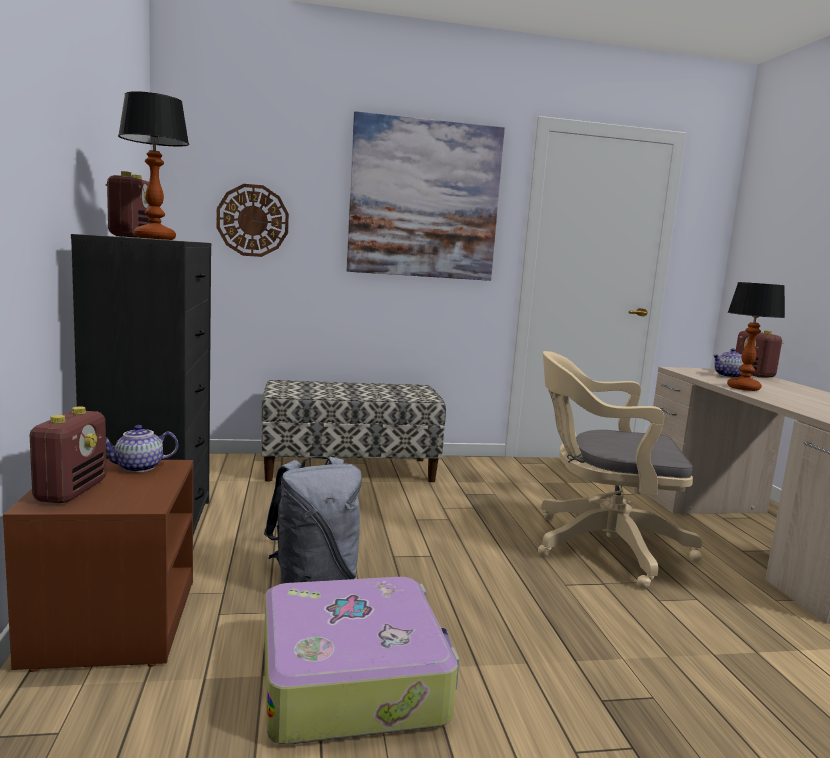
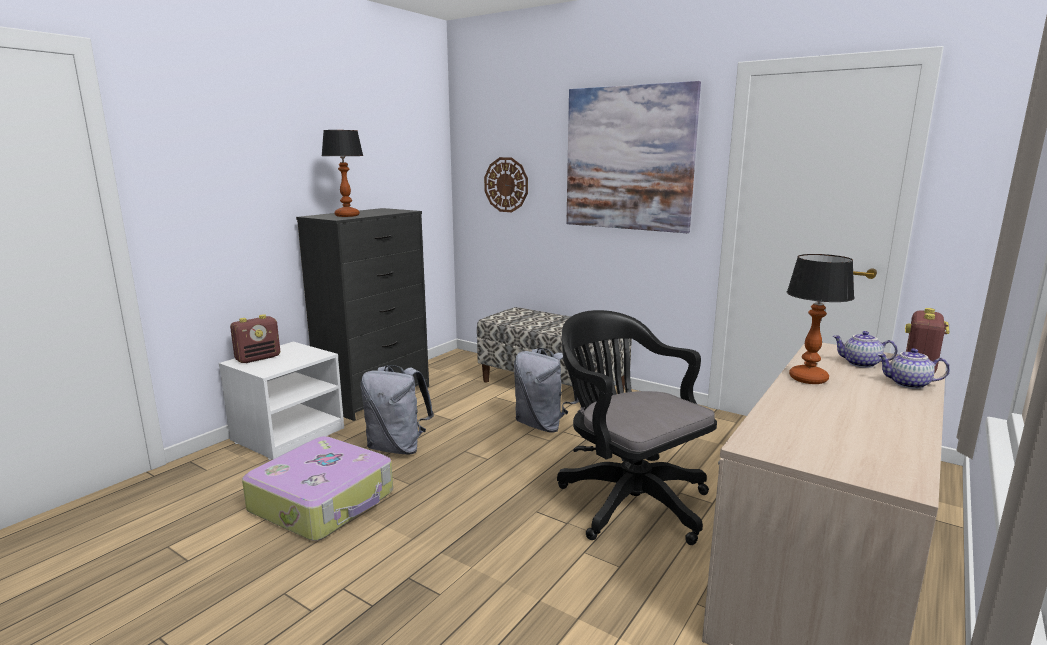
camera: 45 degrees right, 5 degrees up
brown nightstand [3,459,193,672] -> white nightstand [219,342,344,460]
radio [105,171,150,238] -> none
teapot [106,425,178,473] -> teapot moved to [877,348,950,389]
beige office chair [538,351,702,589] -> black office chair [557,310,717,545]
none -> grey backpack [514,348,579,432]

